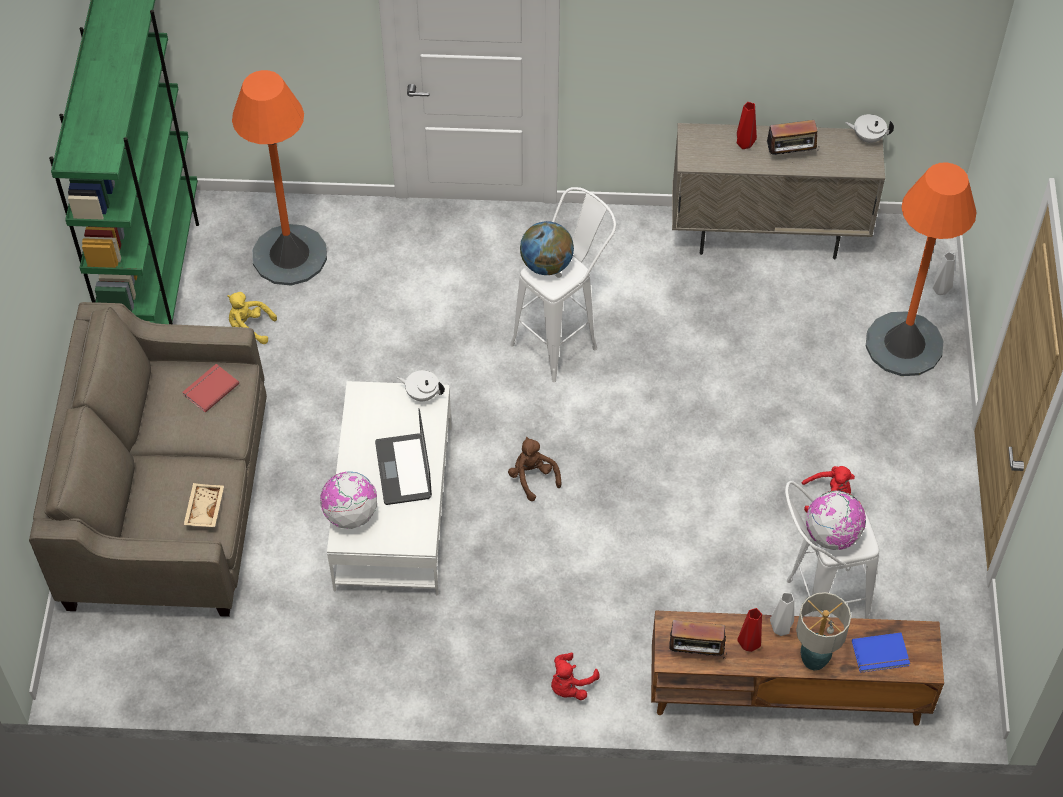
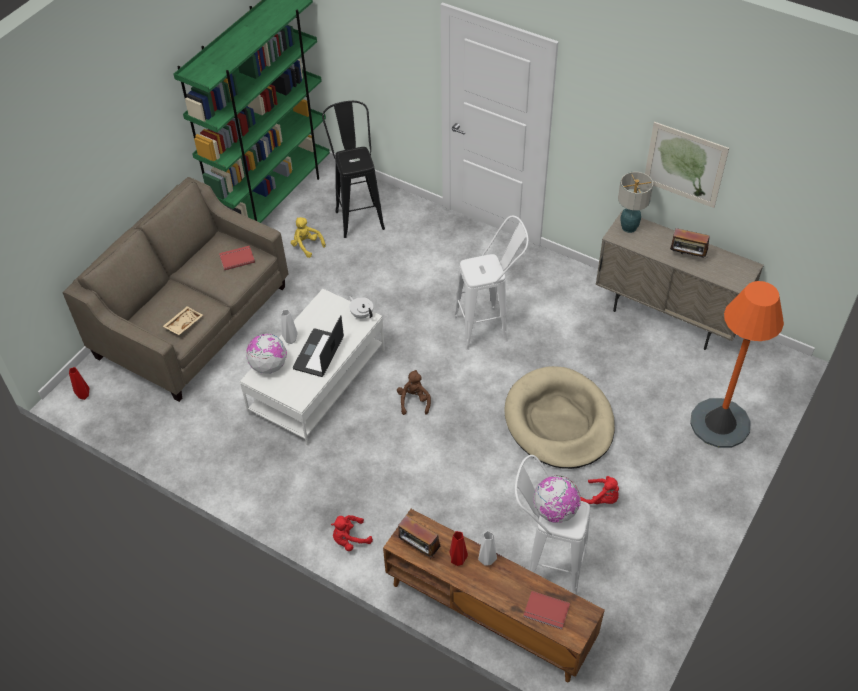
camera: 30 degrees right, 5 degrees down
orange floor lamp [232,70,327,286] -> black stool [322,101,385,238]
globe [520,221,574,275] -> none
red vase [737,102,757,149] -> red vase moved to [69,367,89,400]
table lamp [796,592,851,670] -> table lamp moved to [618,172,653,233]
white teapot [845,114,894,143] -> none
blue book [852,633,910,673] -> red book [523,591,570,630]
white vase [933,252,955,295] -> white vase moved to [281,309,298,344]
none -> beige dog bed [504,366,615,469]
none -> picture [645,122,729,208]

